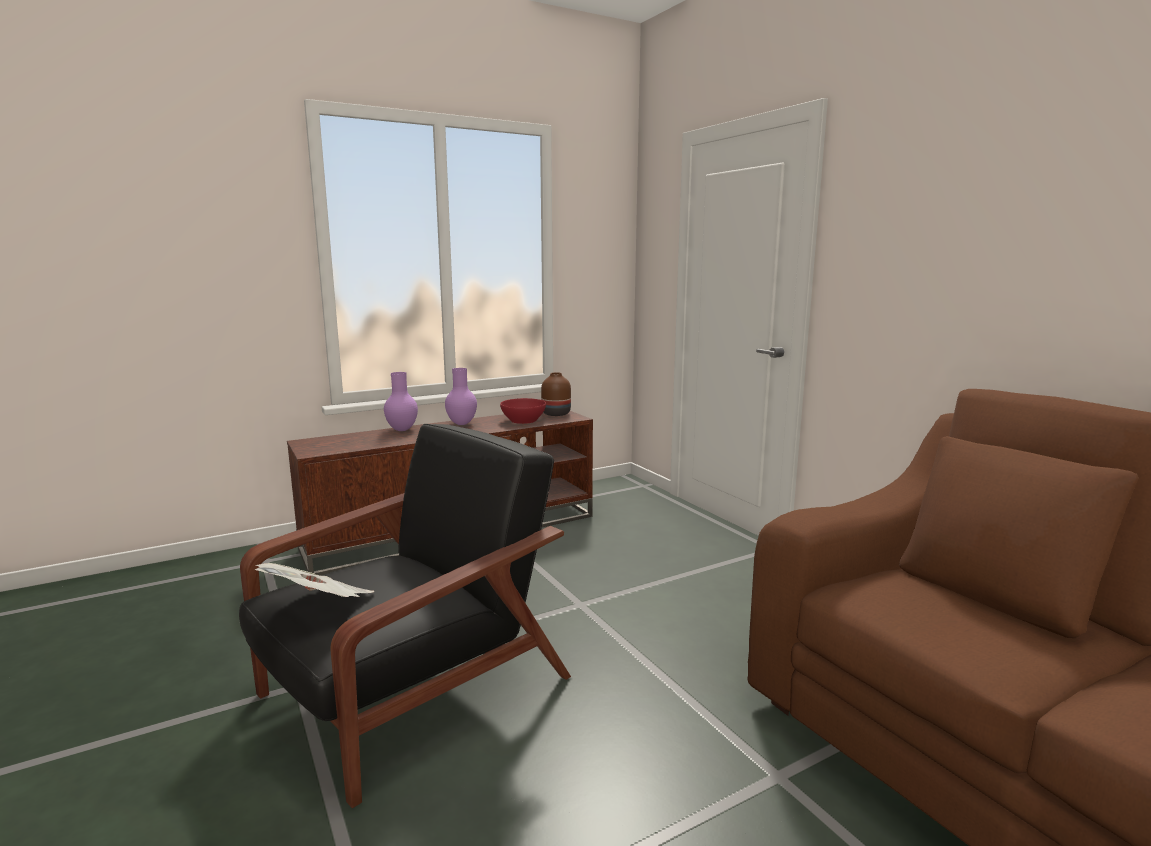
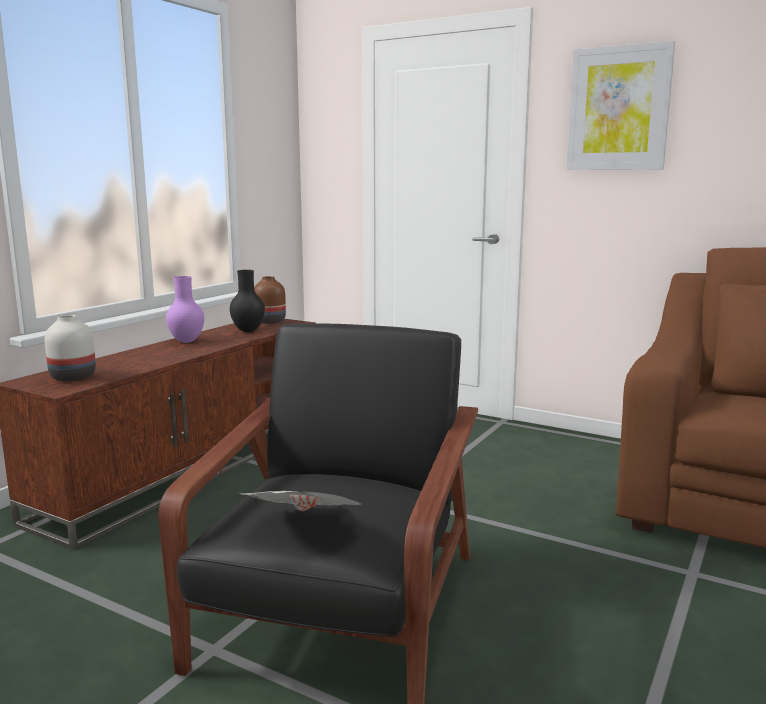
camera: 30 degrees left, 0 degrees up
purple vase [384,372,418,431] -> none
red bowl [500,398,546,424] -> black vase [230,270,265,332]
none -> white vase [45,315,96,381]
none -> picture [566,41,675,170]

